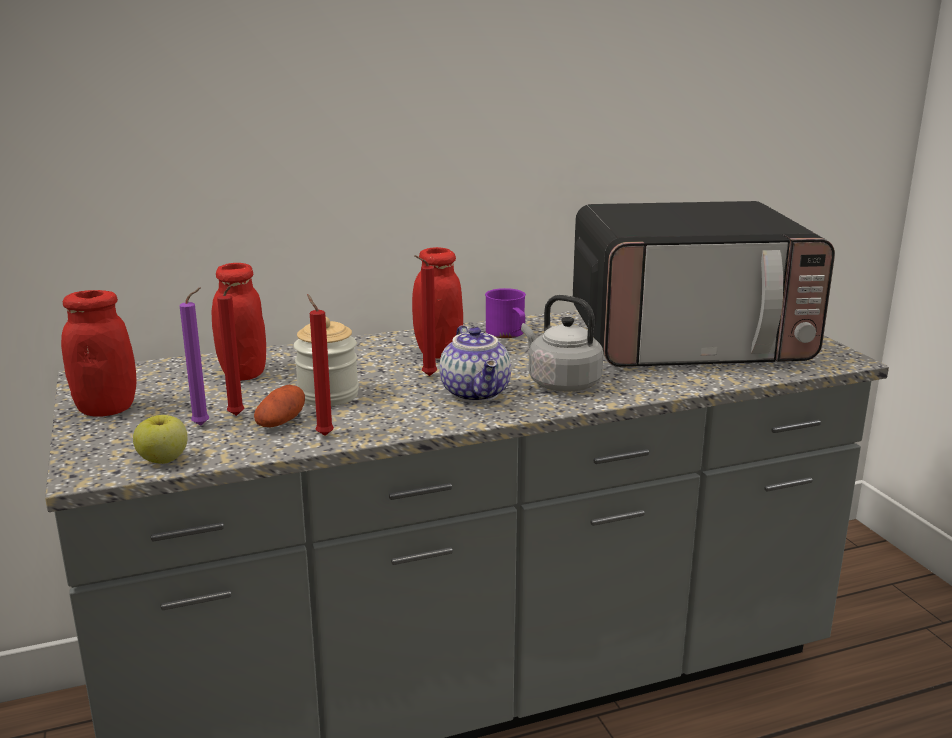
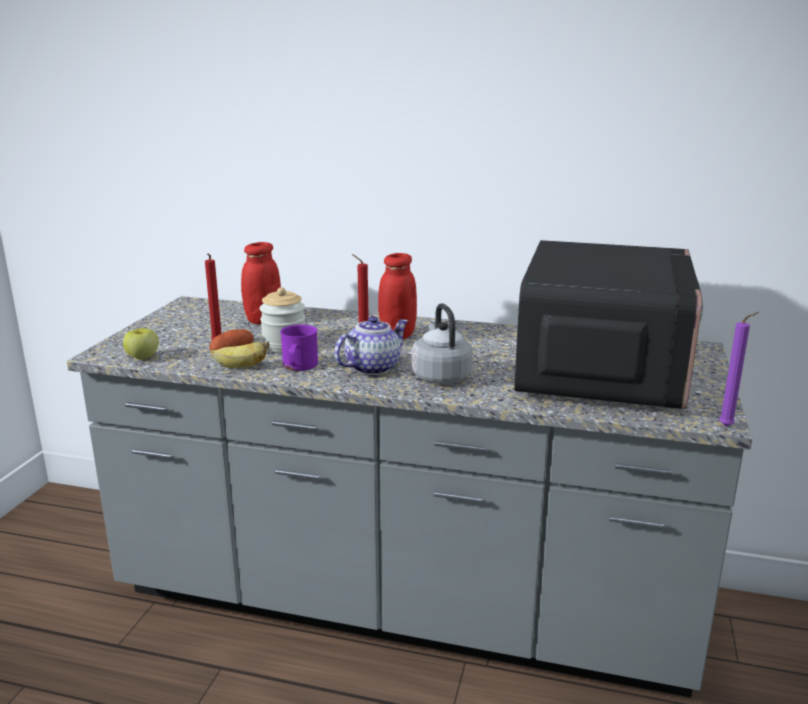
camera: 35 degrees right, 0 degrees up
red jar [61,290,137,417] -> none
purple candle [180,287,209,425] -> purple candle moved to [719,312,759,426]
red candle [307,294,334,436] -> banana [210,341,270,368]
teapot [440,325,511,402] -> teapot turned 150 degrees counterclockwise [334,316,408,375]
purple mug [485,288,526,338] -> purple mug moved to [280,324,318,371]
microwave [573,201,835,367] -> microwave turned 105 degrees counterclockwise [514,240,703,409]

